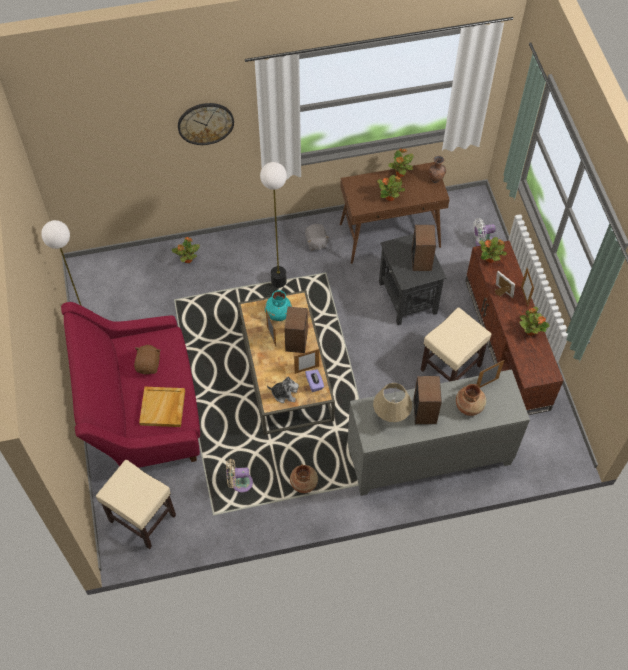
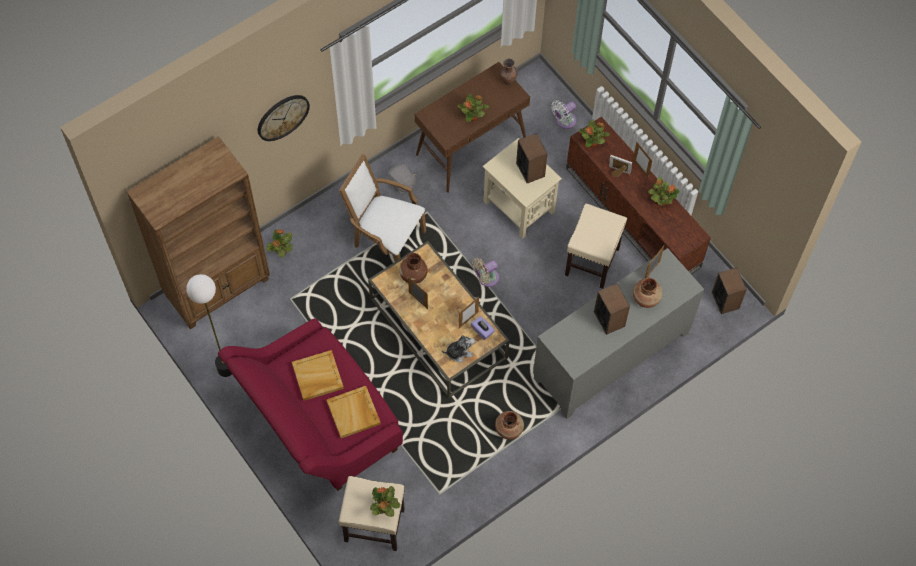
camera: 25 degrees left, 5 degrees up
brown plush toy [134,345,160,375] -> beige tray [292,350,344,401]
beige fan [226,459,253,493] -> beige fan moved to [472,258,499,287]
floor lamp [260,162,287,288] -> white armchair [339,153,427,262]
turquoise vase [265,290,292,321] -> brown vase [399,253,428,283]
speaker [284,307,308,353] -> speaker moved to [712,267,747,314]
beige table lamp [373,383,412,422] -> none
black side table [379,234,447,325] -> beige side table [482,138,562,239]
potted plant [388,149,414,177] -> potted plant moved to [370,486,400,517]
none -> brown bookcase [126,136,270,329]

